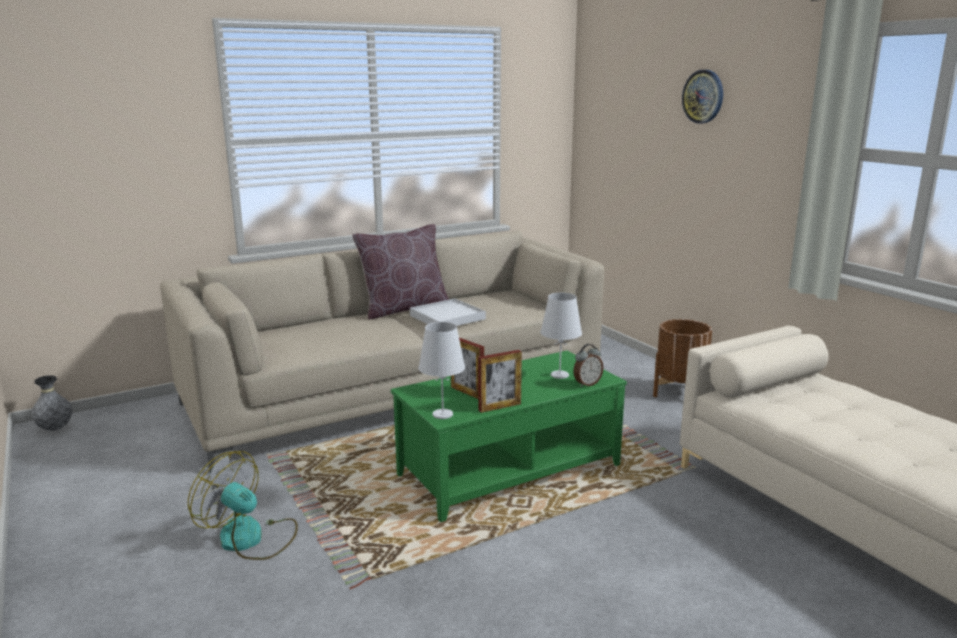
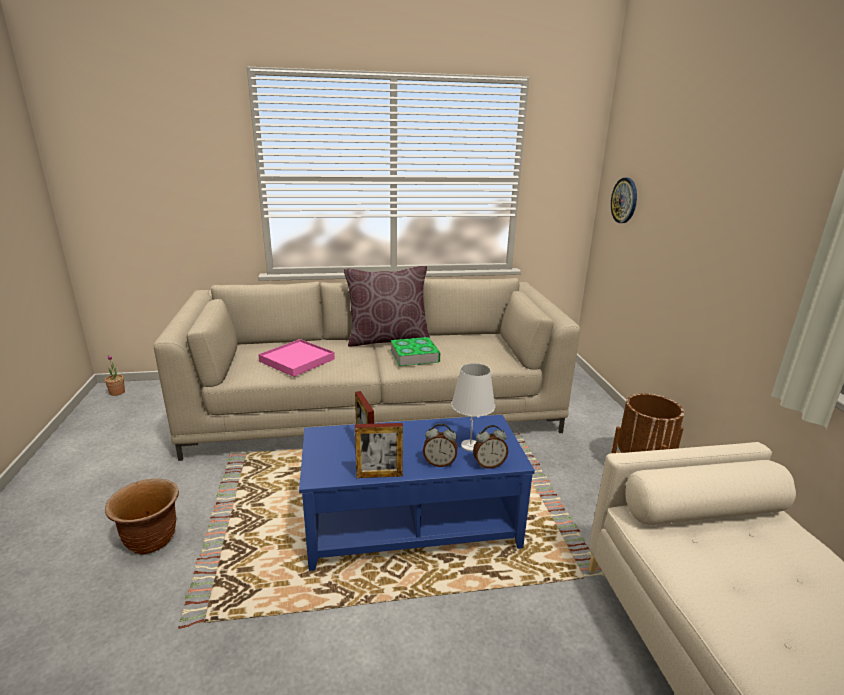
camera: 20 degrees right, 5 degrees up
grey vase [31,375,73,431] -> potted plant [105,355,125,396]
fan [188,451,298,560] -> brown planter [105,479,179,555]
green coffee table [391,351,627,522] -> blue coffee table [299,415,535,571]
white tray [410,298,486,326] -> book [391,337,440,366]
white table lamp [418,322,465,419] -> none
wall clock [682,70,723,123] -> wall clock moved to [611,178,637,223]
none -> pink tray [258,339,335,377]
none -> alarm clock [423,423,458,467]

